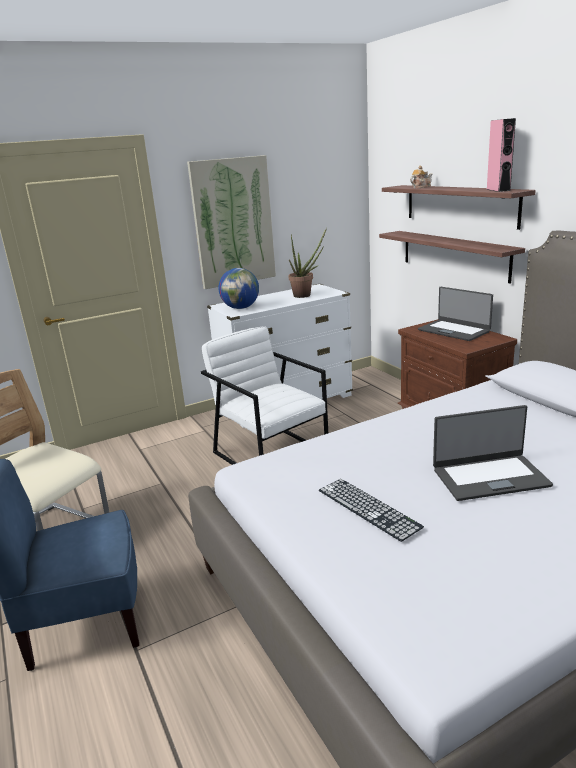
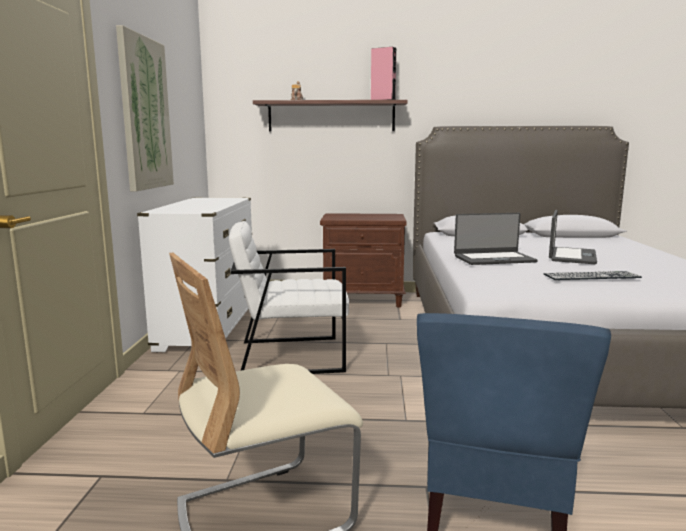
camera: 60 degrees left, 10 degrees down
globe [218,268,259,309] -> none
potted plant [288,227,327,298] -> none
shelf [379,231,525,284] -> none
laptop [418,287,493,341] -> laptop moved to [454,213,538,265]

